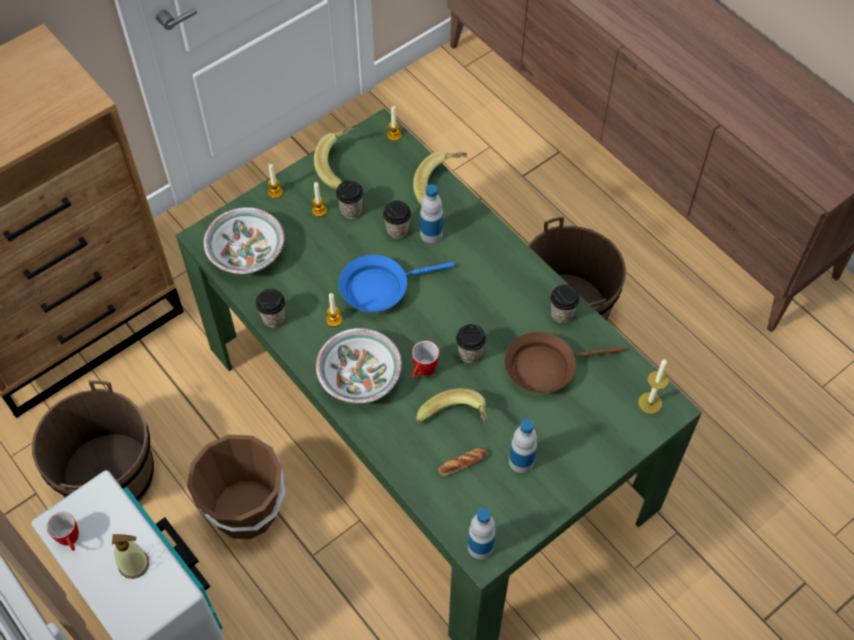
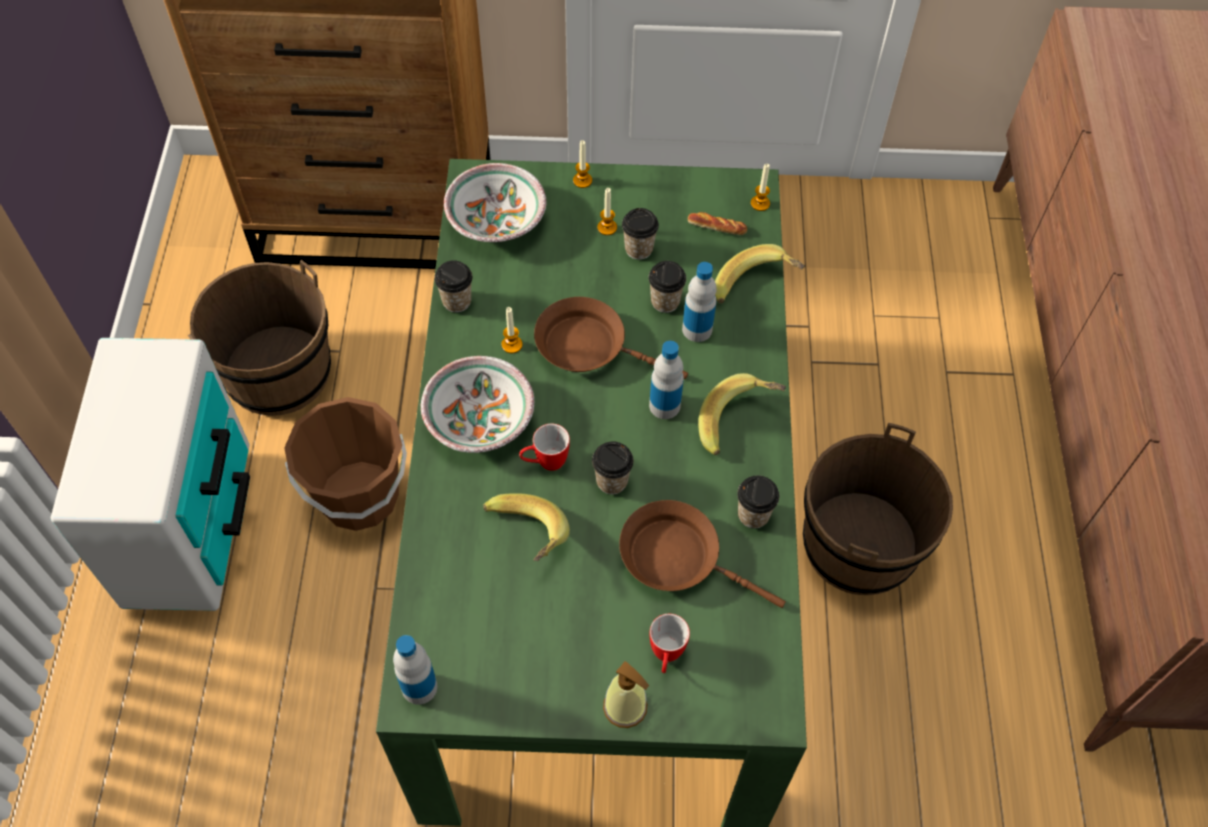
camera: 40 degrees right, 0 degrees up
mug [47,512,79,551] -> mug moved to [650,614,690,673]
soap dispenser [112,534,149,579] -> soap dispenser moved to [603,661,649,728]
banana [314,125,356,190] -> banana moved to [698,373,786,455]
blue frying pan [338,255,455,312] -> brown frying pan [534,297,688,379]
bread [438,448,487,476] -> bread moved to [688,212,747,235]
bottle [509,419,537,473] -> bottle moved to [649,341,684,419]
candle [638,359,669,414] -> none

